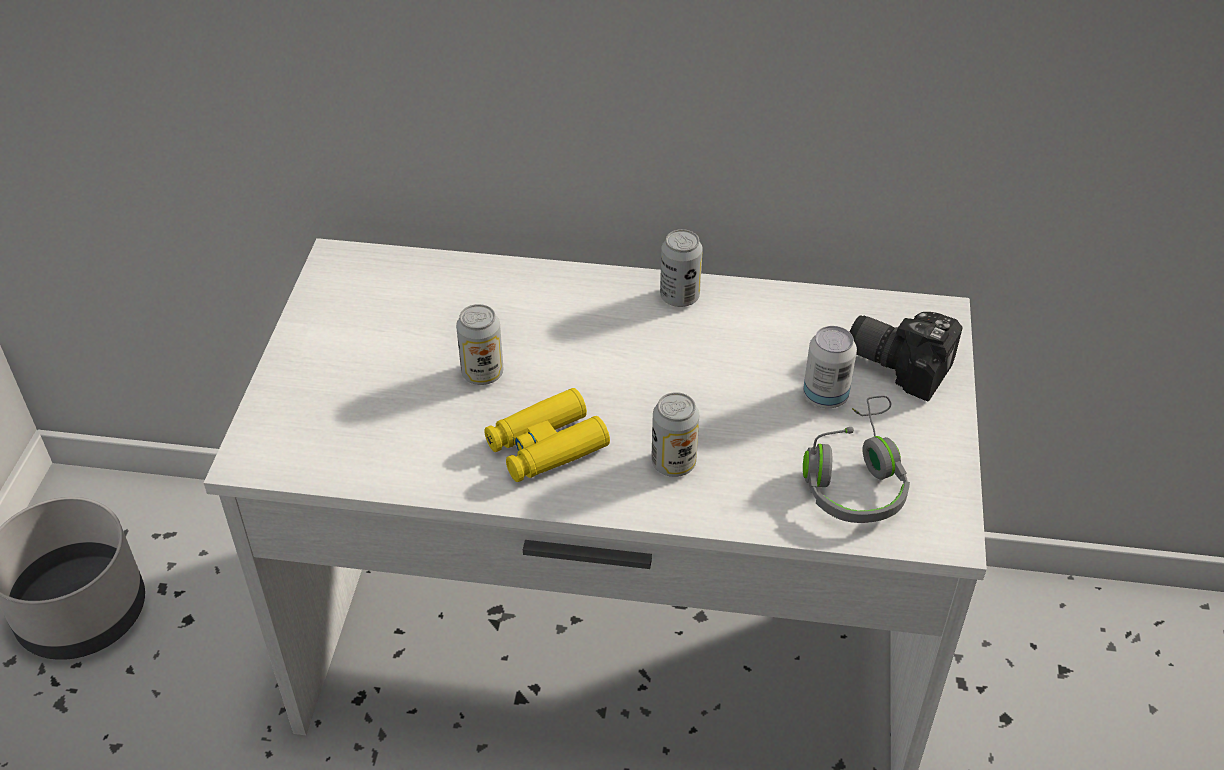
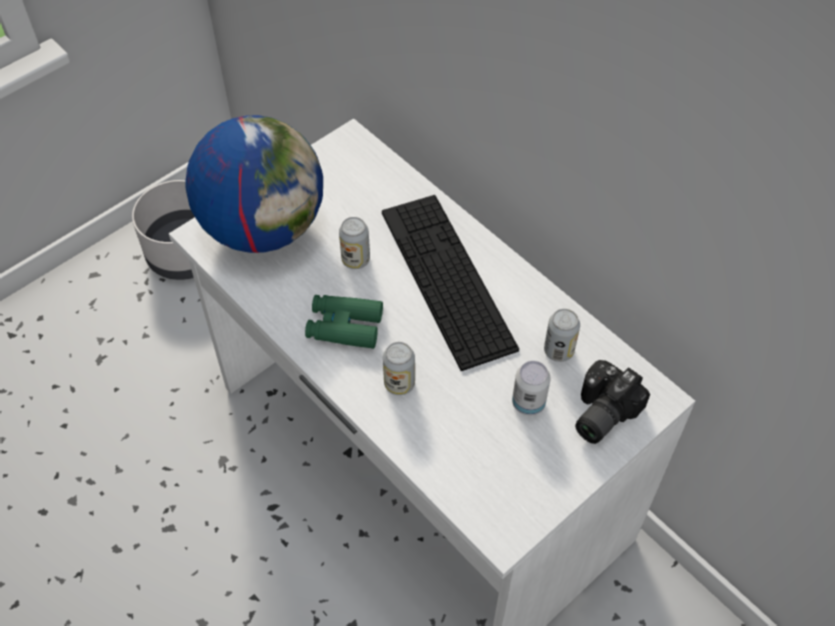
camera: 40 degrees right, 10 degrees up
yellow binoculars [484,388,610,482] -> green binoculars [305,295,383,349]
can [660,229,703,307] -> can moved to [544,309,580,362]
grey headphones [803,395,910,523] -> none
camera [850,312,963,402] -> camera turned 120 degrees counterclockwise [575,360,650,444]
none -> globe [185,115,323,253]
none -> keyboard [382,195,519,371]

